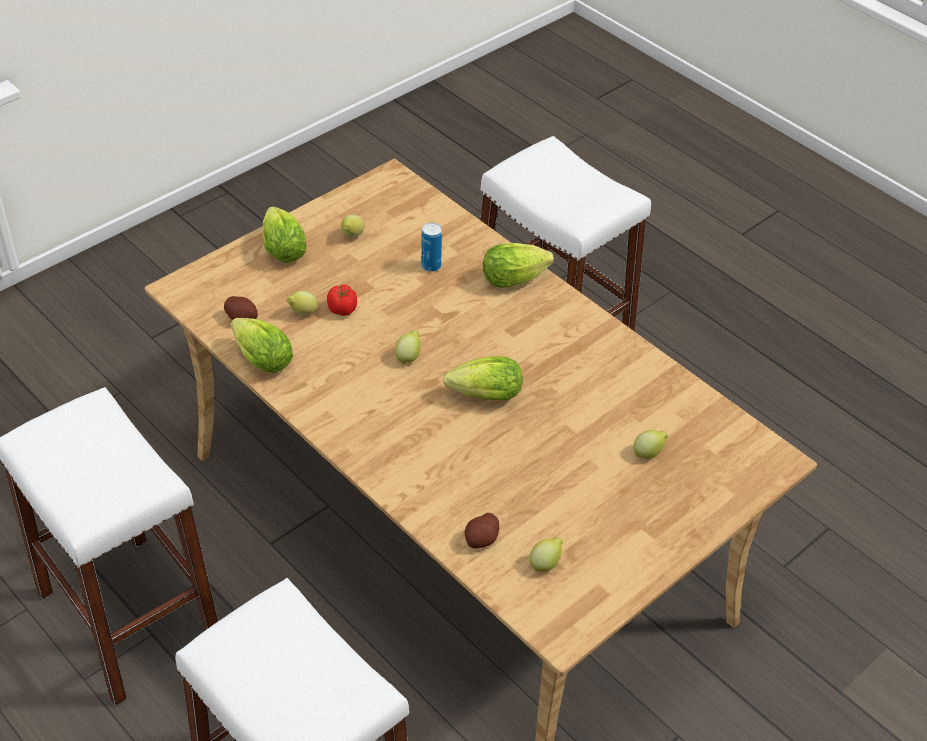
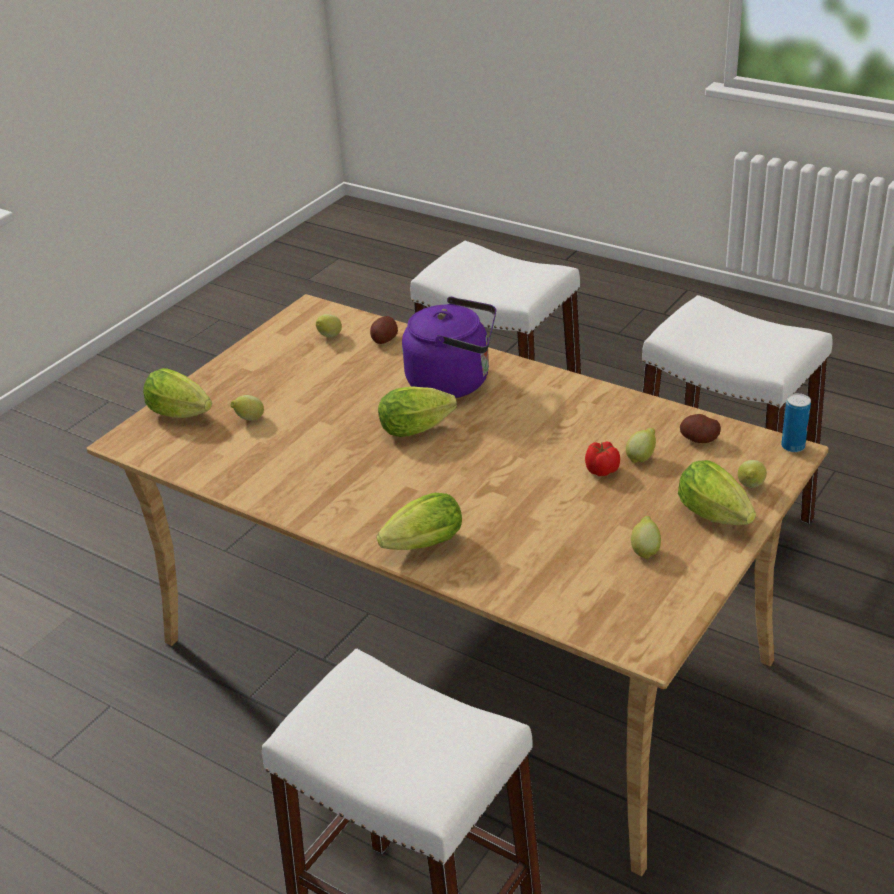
camera: 170 degrees right, 10 degrees down
lettuce [231,318,293,373] -> lettuce moved to [143,368,212,418]
lemon [394,330,421,365] -> lemon moved to [738,460,767,488]
can [421,222,442,272] -> can moved to [781,393,811,452]
none -> purple kettle [402,297,496,398]

